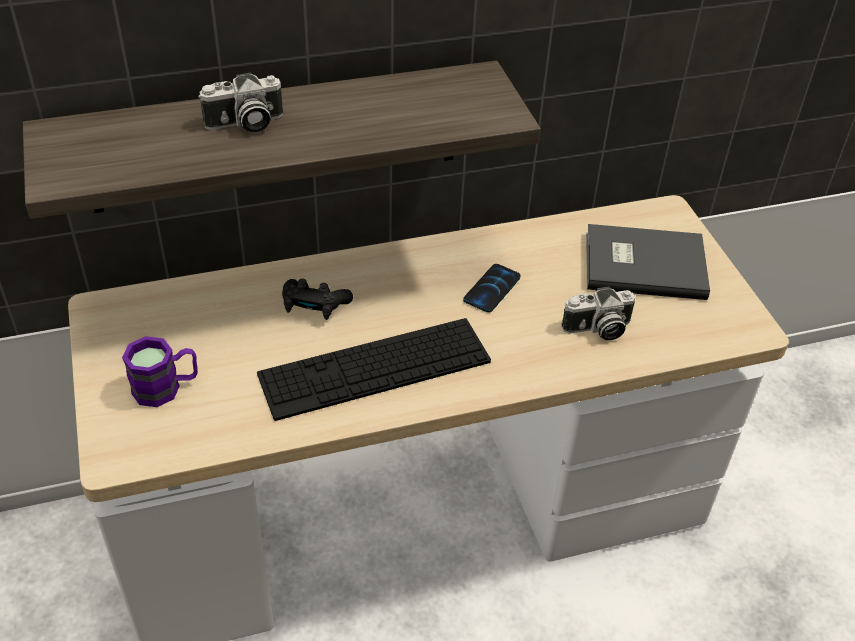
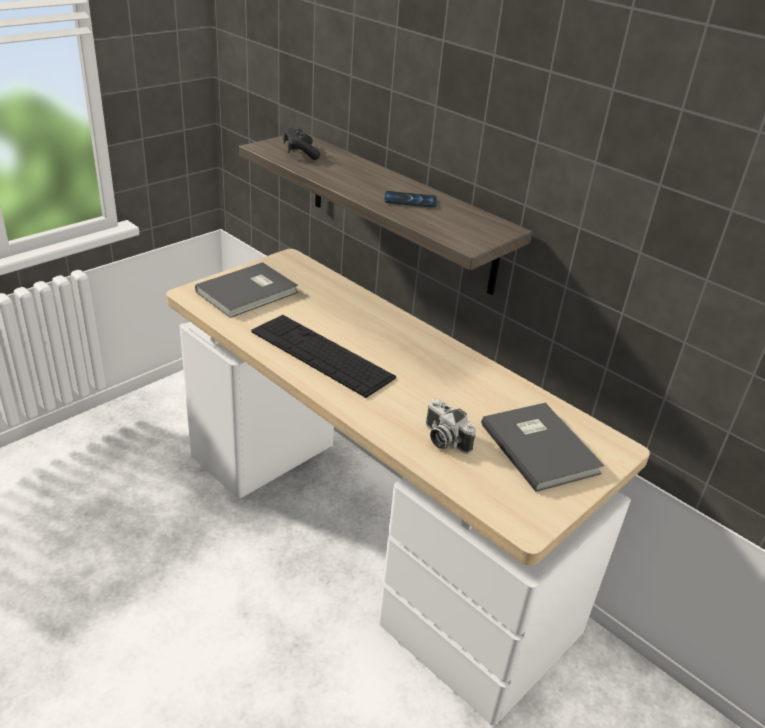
camera: 60 degrees right, 10 degrees down
purple mug [122,336,198,407] -> grey book [195,262,298,318]
camera [198,72,283,132] -> none
black game controller [282,279,353,320] -> black game controller moved to [283,127,320,160]
phone [463,264,521,313] -> phone moved to [384,191,437,208]

